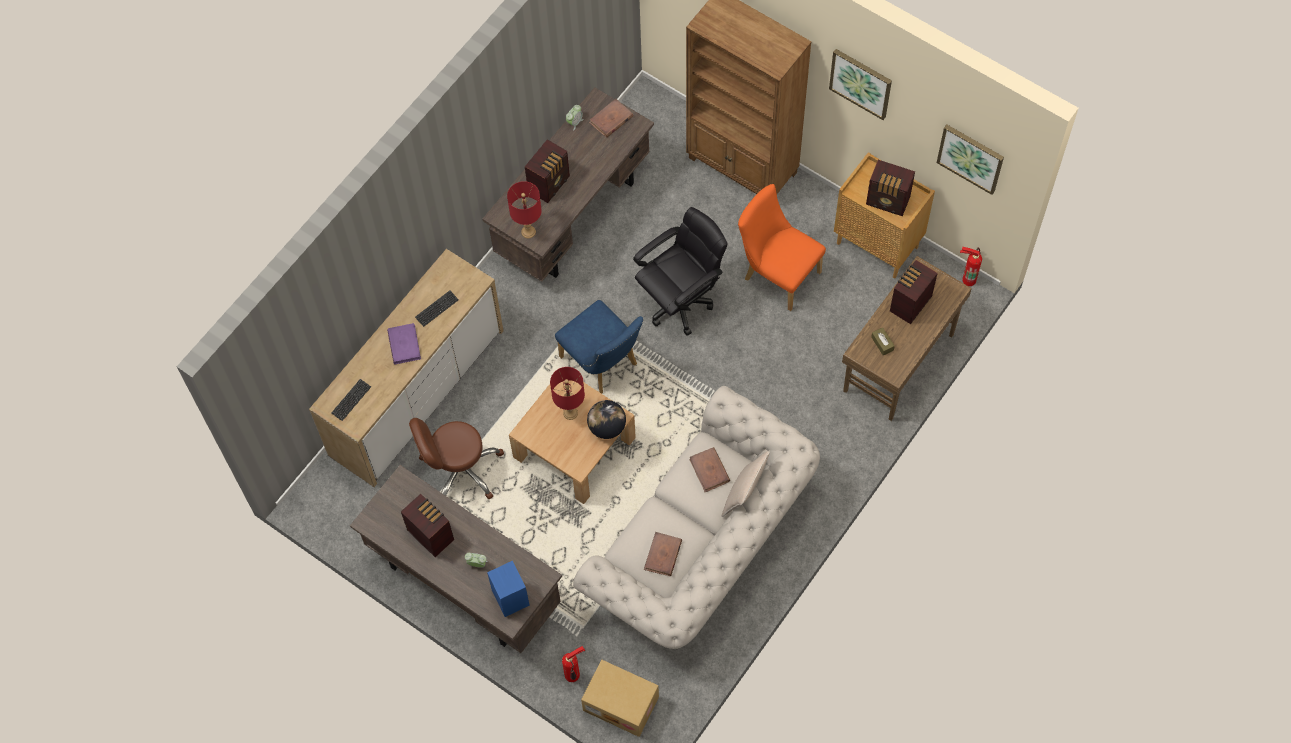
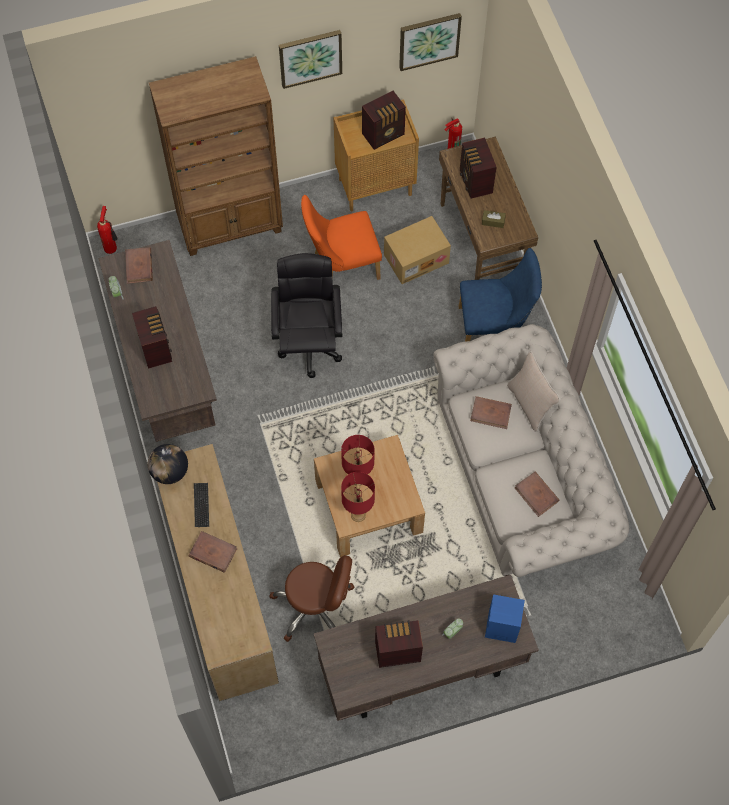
camera: 55 degrees left, 0 degrees up
keyboard [332,379,371,421] -> none
purple book [387,323,421,364] -> brown book [189,531,237,573]
brown office chair [409,418,504,499] -> brown office chair turned 90 degrees counterclockwise [269,555,355,642]
red table lamp [507,181,542,238] -> red table lamp moved to [341,472,375,522]
blue chair [555,300,643,394] -> blue chair moved to [459,248,542,342]
fire extinguisher [562,646,585,682] -> fire extinguisher moved to [97,206,118,254]
cardboard box [581,660,659,737] -> cardboard box moved to [384,216,451,284]
globe [587,400,626,439] -> globe moved to [148,444,188,484]

